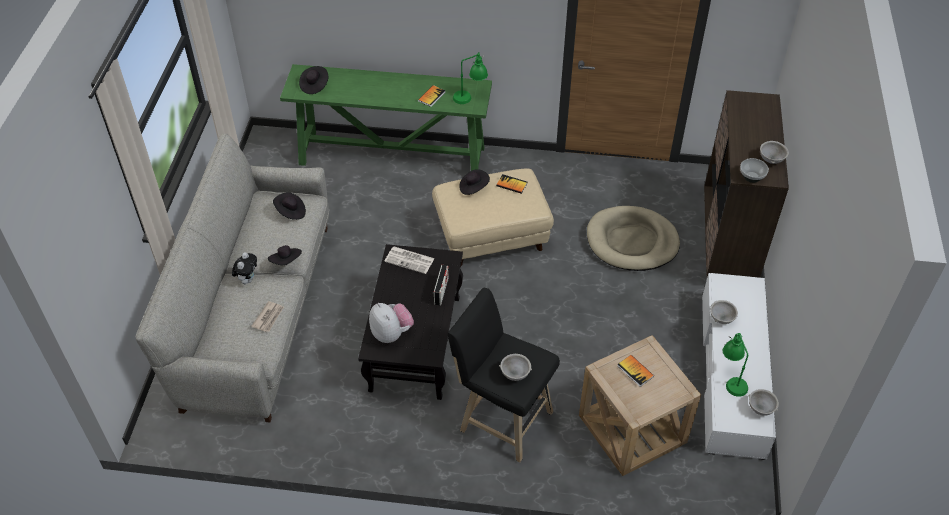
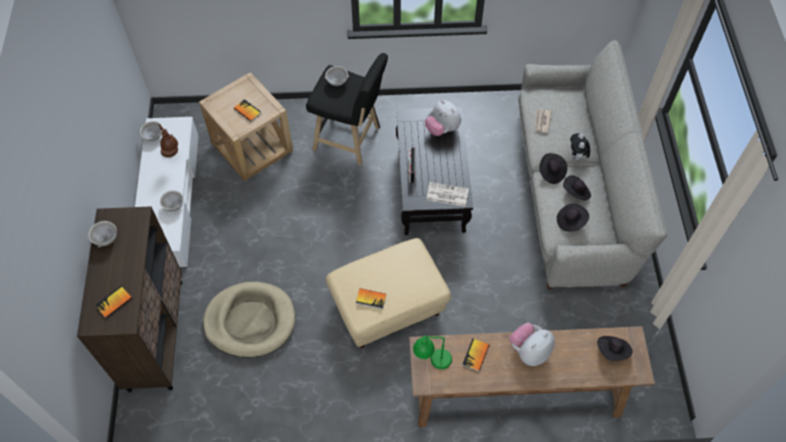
camera: 170 degrees right, 10 degrees up
green console table [280,64,492,171] -> brown console table [409,326,655,427]
black hat [459,169,490,195] -> black hat moved to [563,175,591,200]
green table lamp [723,333,748,397] -> brown table lamp [159,124,178,157]
bowl [740,158,769,183] -> none
none -> book [95,286,132,319]
none -> plush toy [509,323,555,366]

